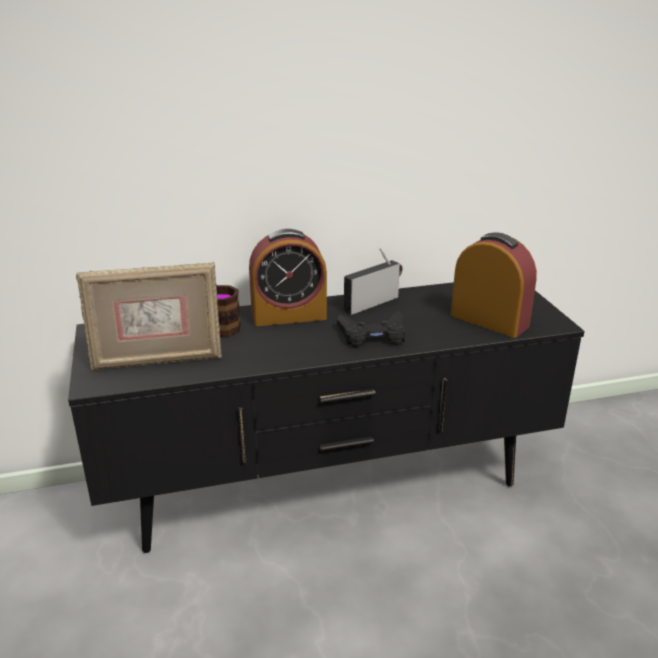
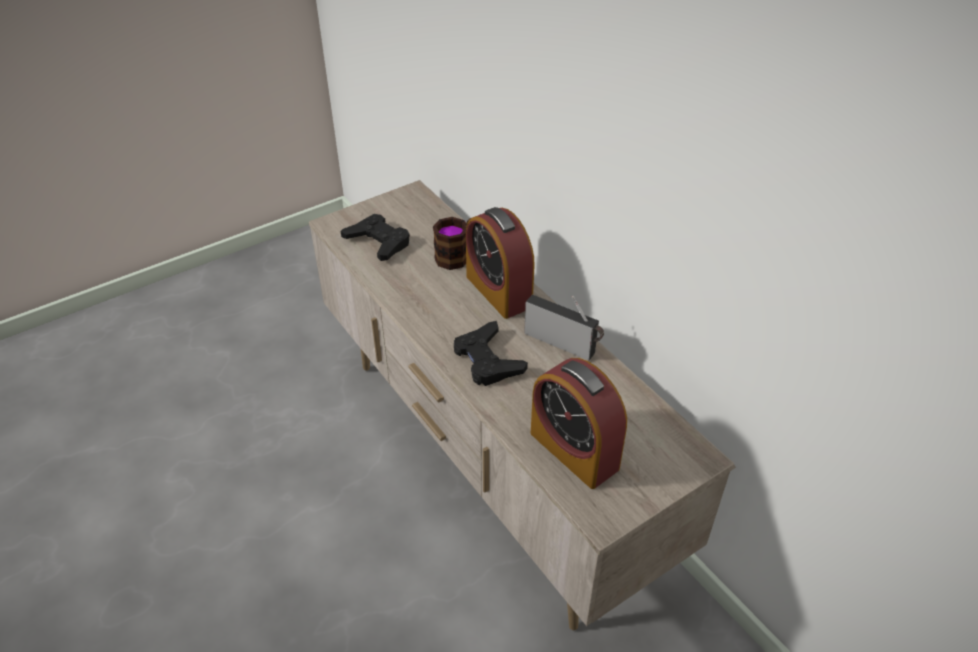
camera: 70 degrees right, 15 degrees up
black tv stand [68,282,584,553] -> beige tv stand [309,180,736,630]
picture frame [76,262,222,371] -> black game controller [341,214,410,261]
alarm clock [451,232,537,338] -> alarm clock turned 120 degrees clockwise [531,358,627,489]

